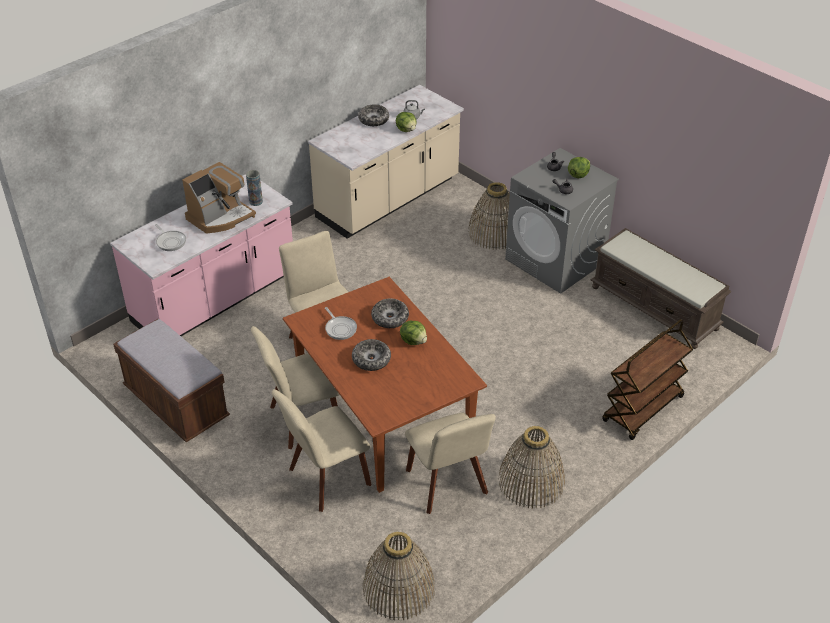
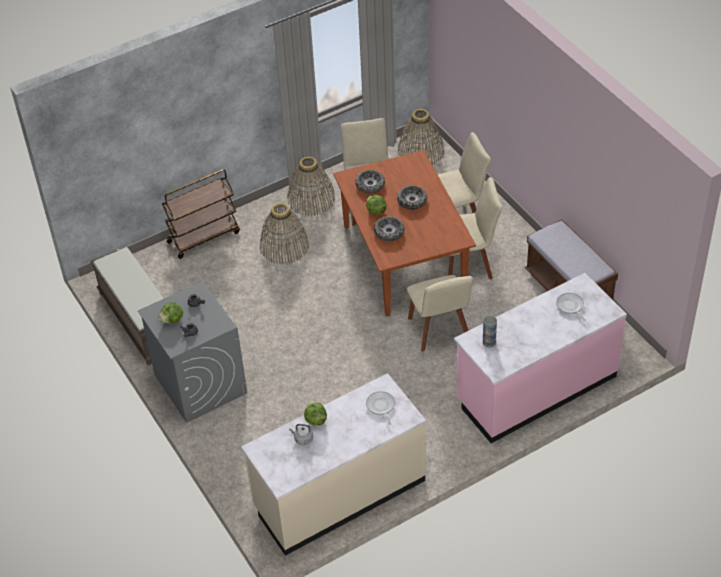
camera: 165 degrees left, 5 degrees up
coffee machine [182,162,256,234] -> none
frying pan [325,307,357,340] -> frying pan moved to [366,391,395,425]
bowl [358,104,389,126] -> bowl moved to [355,170,385,194]
basket [468,182,510,250] -> basket moved to [260,203,309,264]

